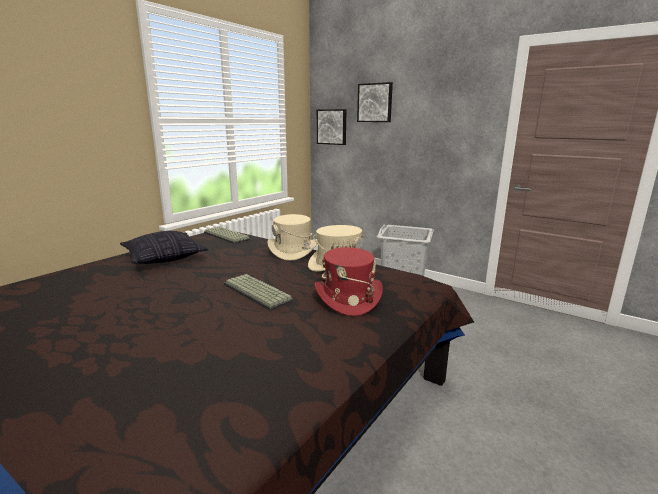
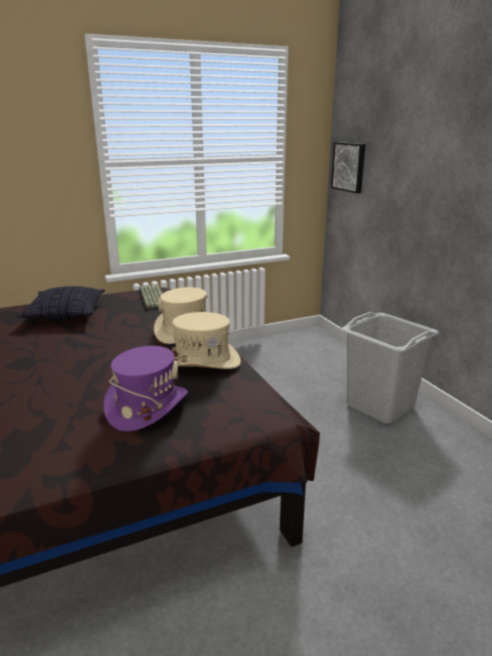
camera: 30 degrees right, 5 degrees up
keyboard [224,274,295,311] -> none
red hat [315,247,383,316] -> purple hat [104,346,188,432]
picture [357,82,393,122] -> none

